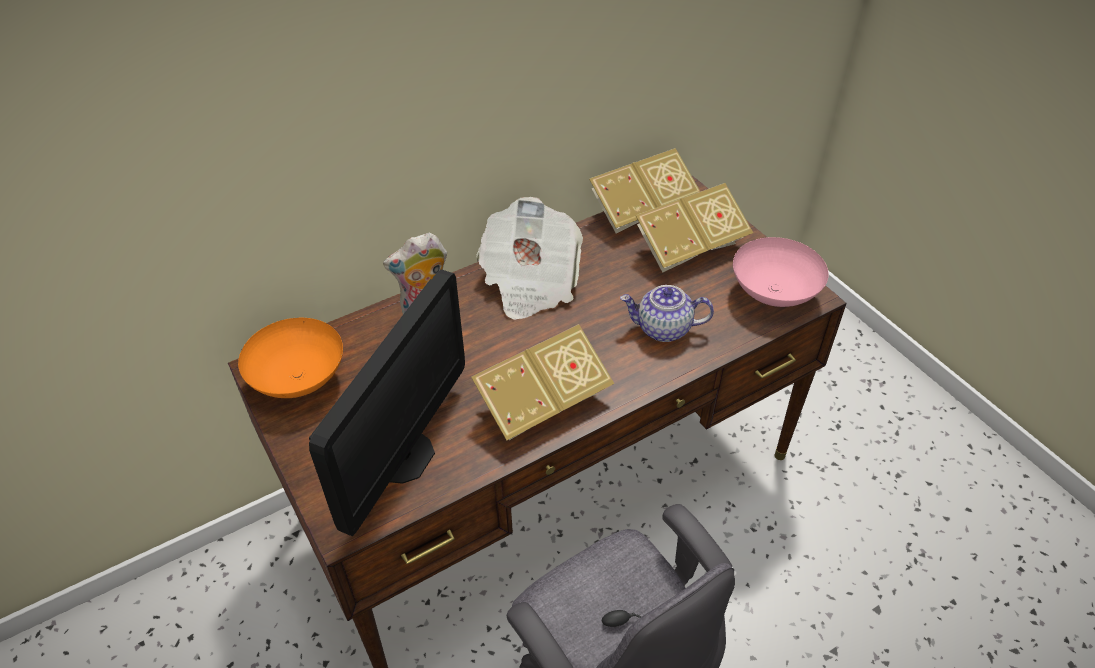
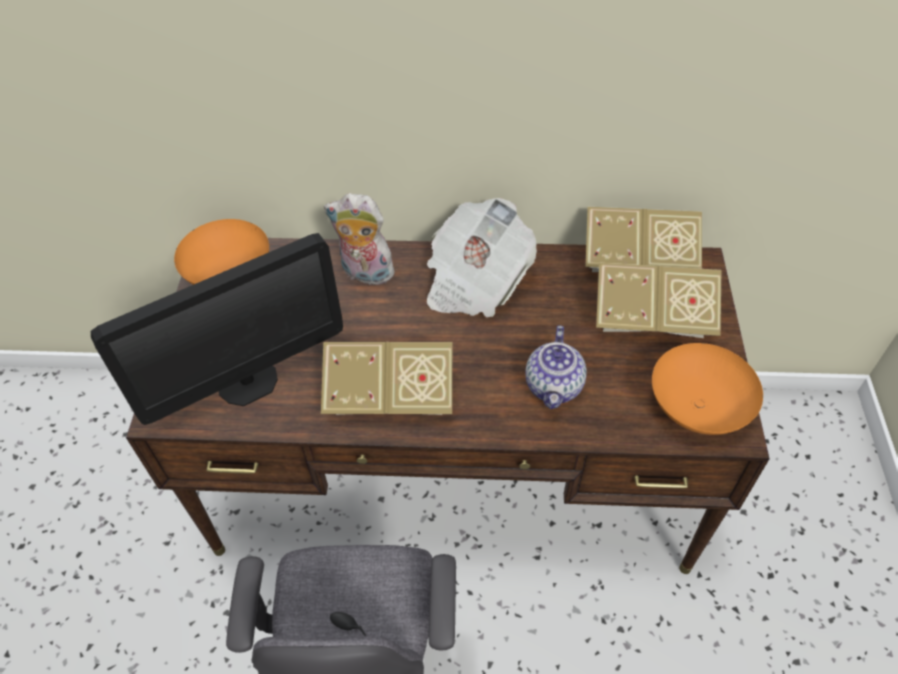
camera: 35 degrees right, 5 degrees up
teapot [620,285,714,342] -> teapot turned 120 degrees counterclockwise [525,325,587,409]
pink bowl [733,237,829,307] -> orange bowl [652,343,763,435]

